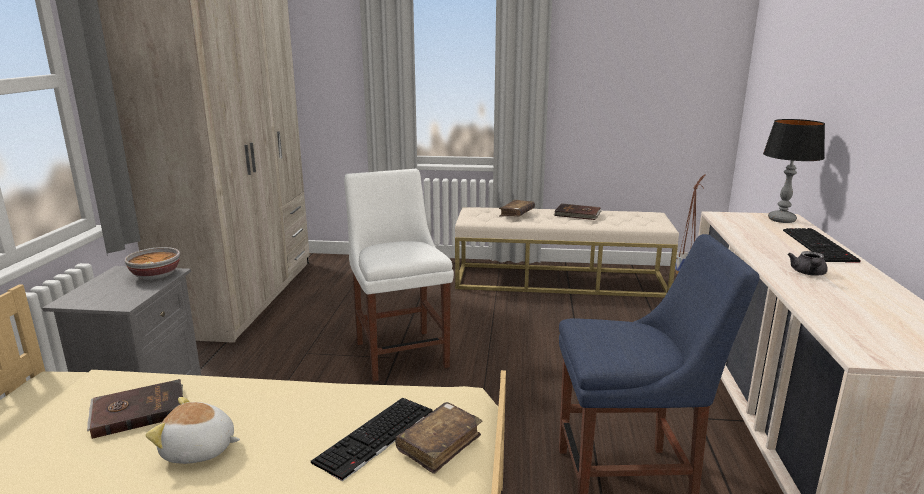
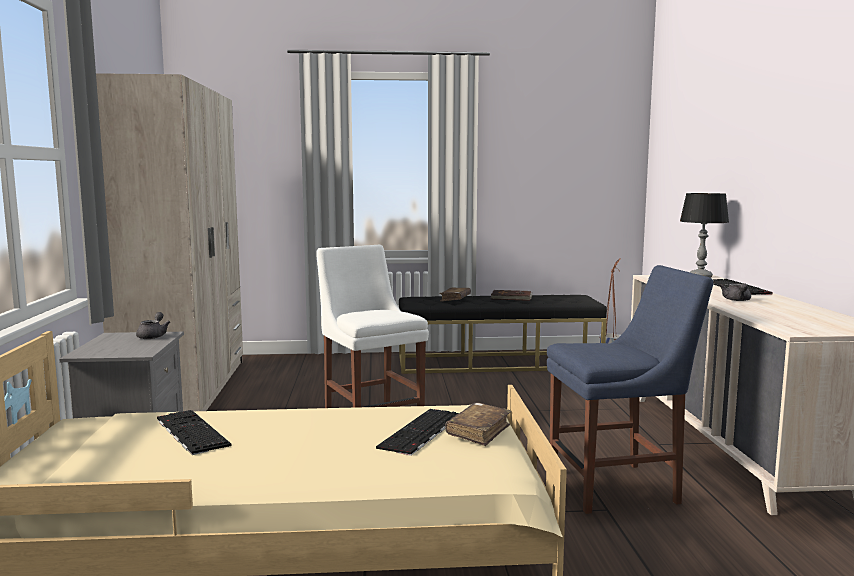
camera: 10 degrees left, 10 degrees down
brown book [87,379,183,439] -> keyboard [157,410,231,455]
bowl [125,247,180,280] -> grey teapot [136,312,170,339]
plush toy [145,397,240,464] -> none
beige bench [455,207,679,298] -> black bench [399,295,607,374]

